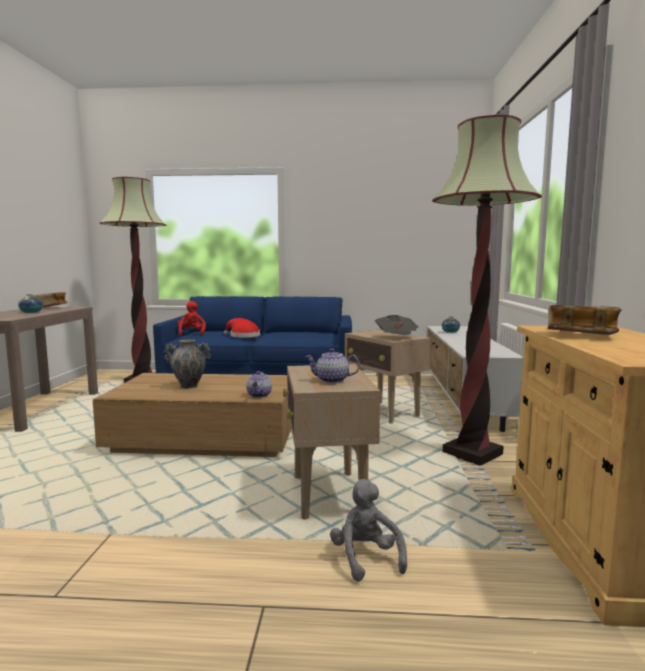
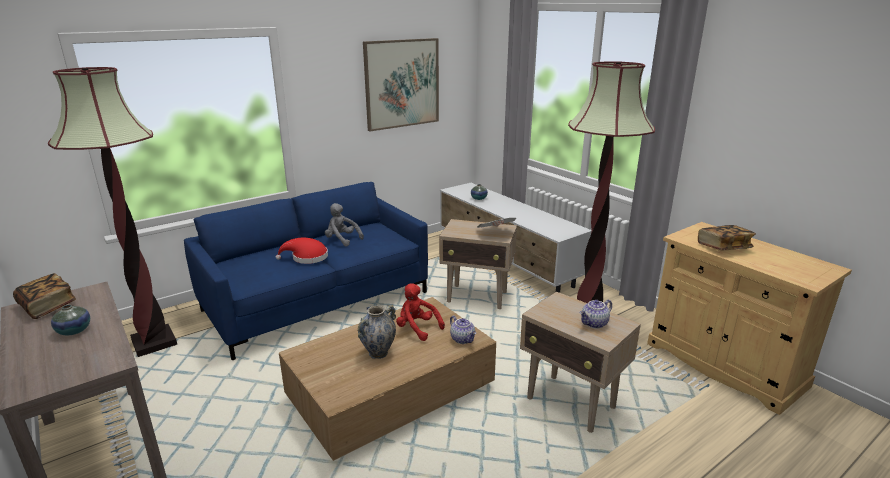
camera: 40 degrees left, 15 degrees up
red plush toy [177,301,206,336] -> red plush toy moved to [396,283,445,341]
grey plush toy [330,479,407,582] -> grey plush toy moved to [325,203,364,247]
none -> picture [363,38,439,131]

